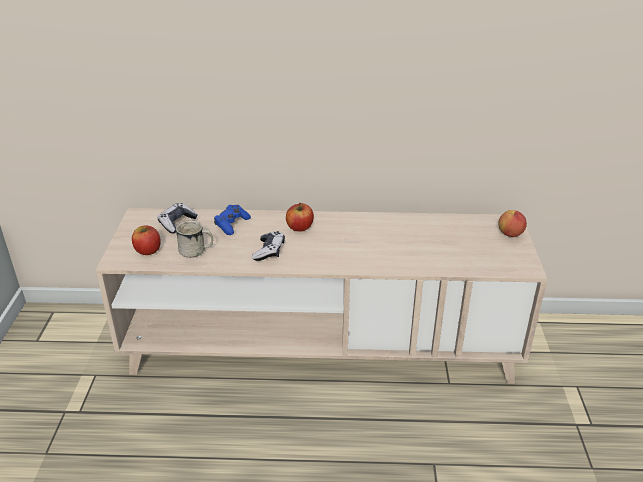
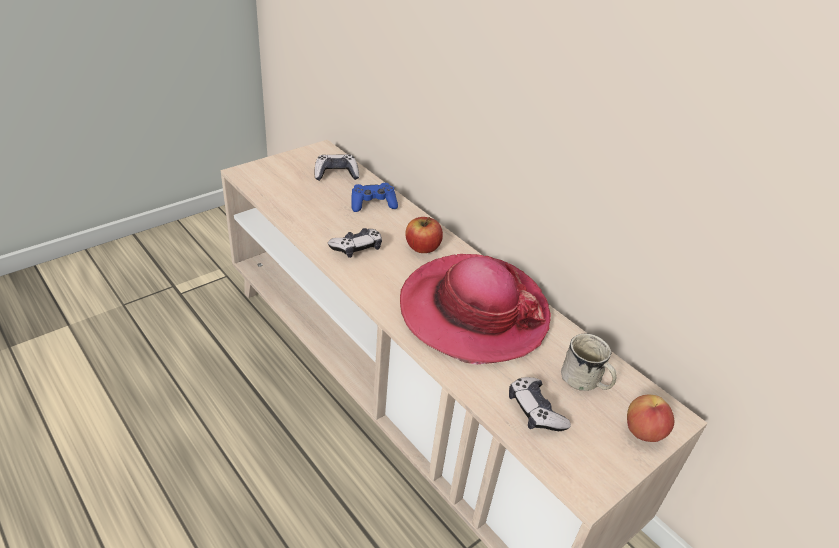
camera: 45 degrees right, 5 degrees up
apple [132,226,161,255] -> none
white mug [176,221,213,258] -> white mug moved to [561,334,617,391]
none -> hat [400,254,551,365]
none -> game controller [509,377,571,431]

